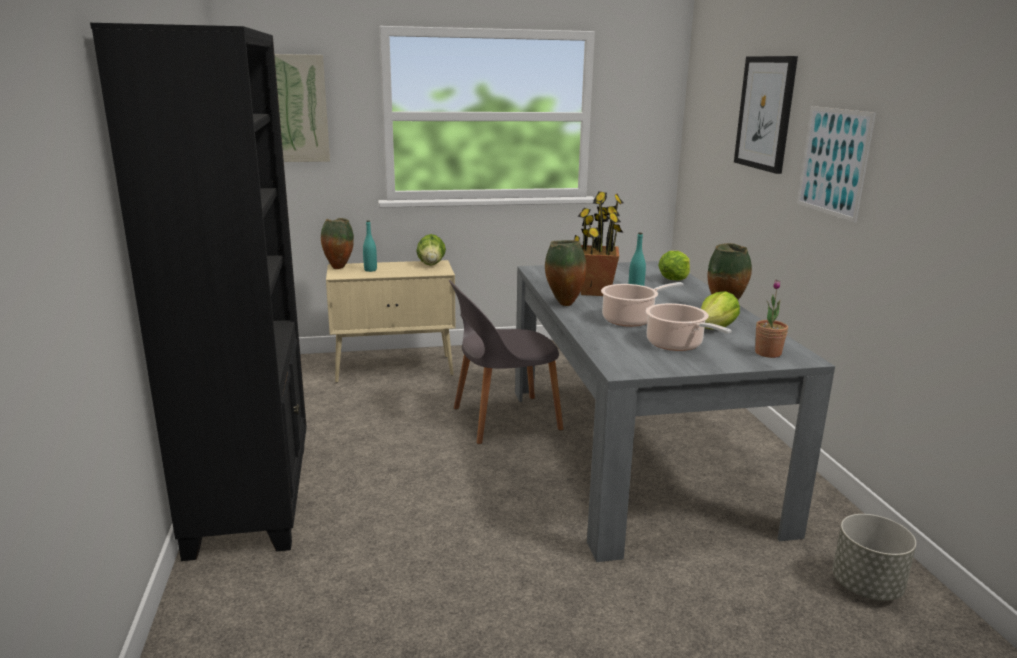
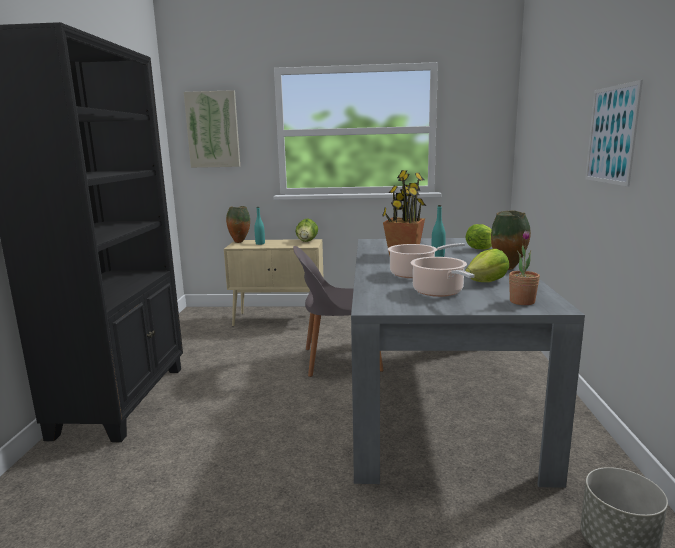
camera: 15 degrees right, 5 degrees down
vase [545,240,586,306] -> none
picture [734,56,798,174] -> none

